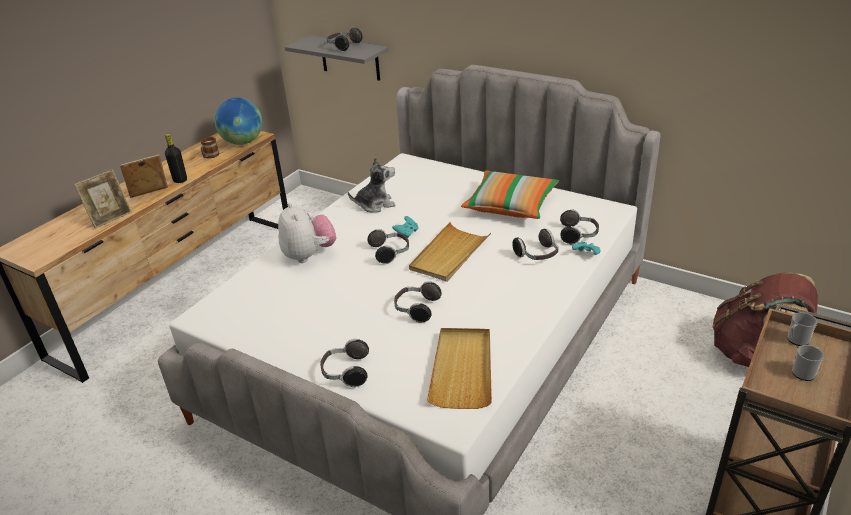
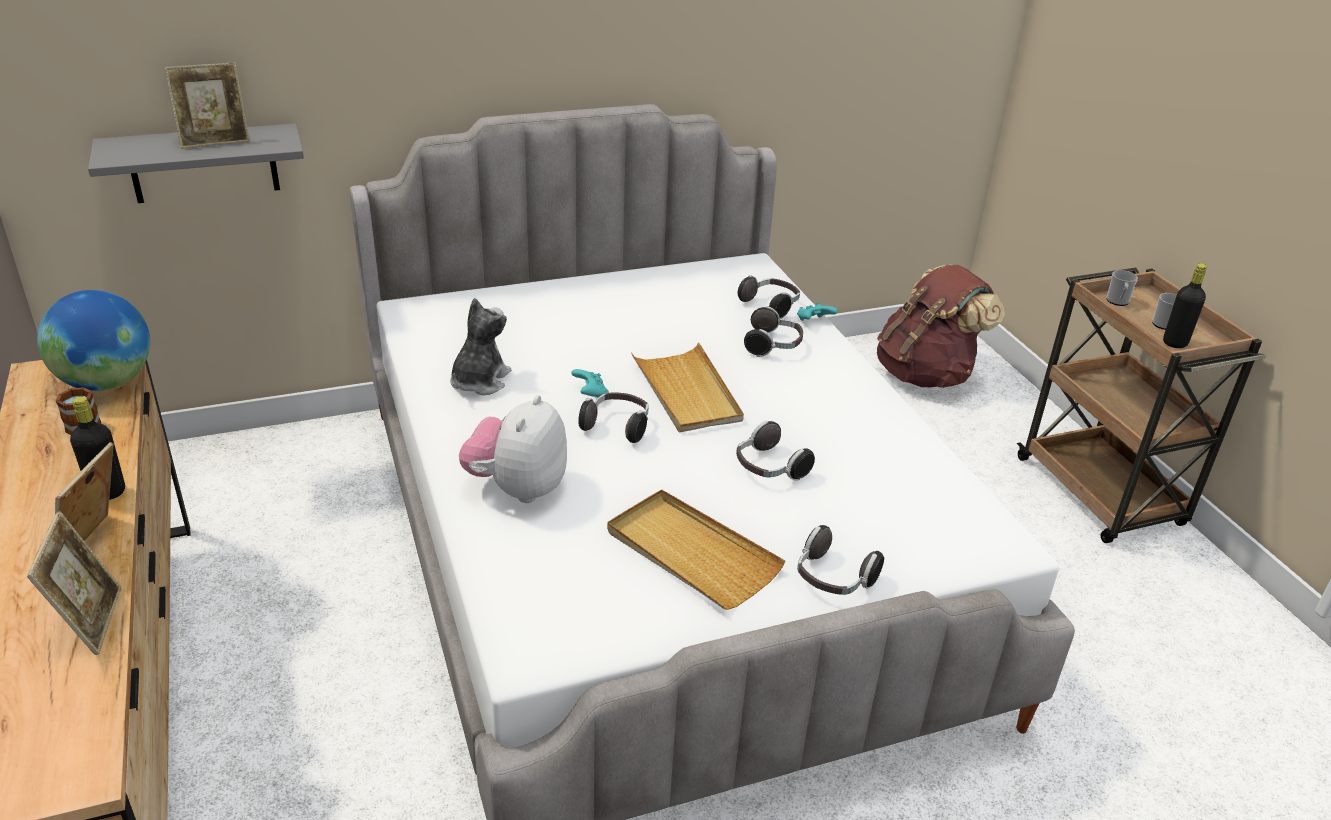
camera: 55 degrees left, 0 degrees up
plush toy [278,203,336,263] -> plush toy turned 90 degrees counterclockwise [459,395,567,503]
headphones [327,27,363,52] -> picture frame [164,62,250,149]
beige tray [427,328,492,409] -> beige tray moved to [607,489,785,610]
pillow [461,170,559,219] -> none
none -> black bottle [1163,263,1207,348]

